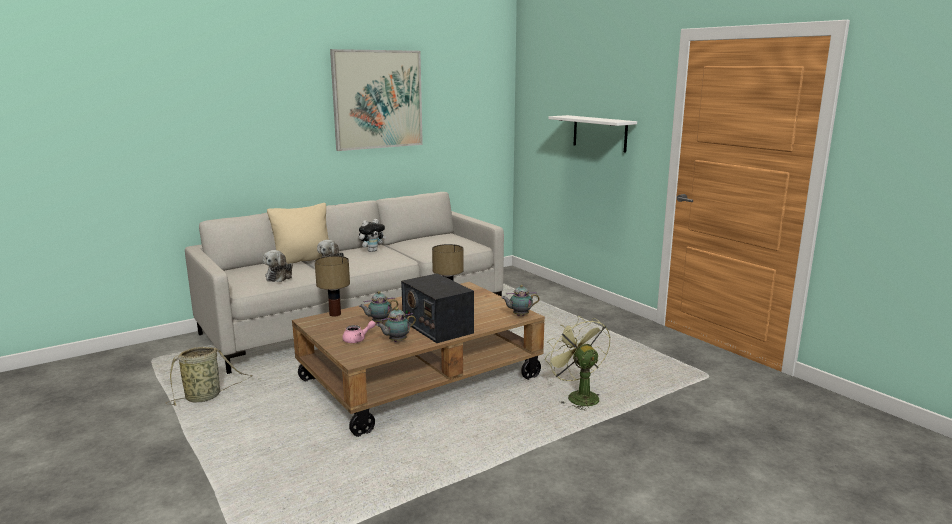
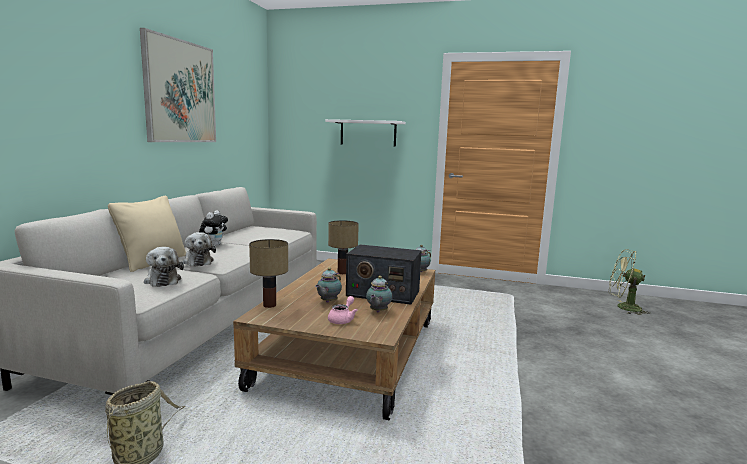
camera: 40 degrees left, 5 degrees down
green fan [545,316,611,410] -> green fan moved to [609,249,650,315]

